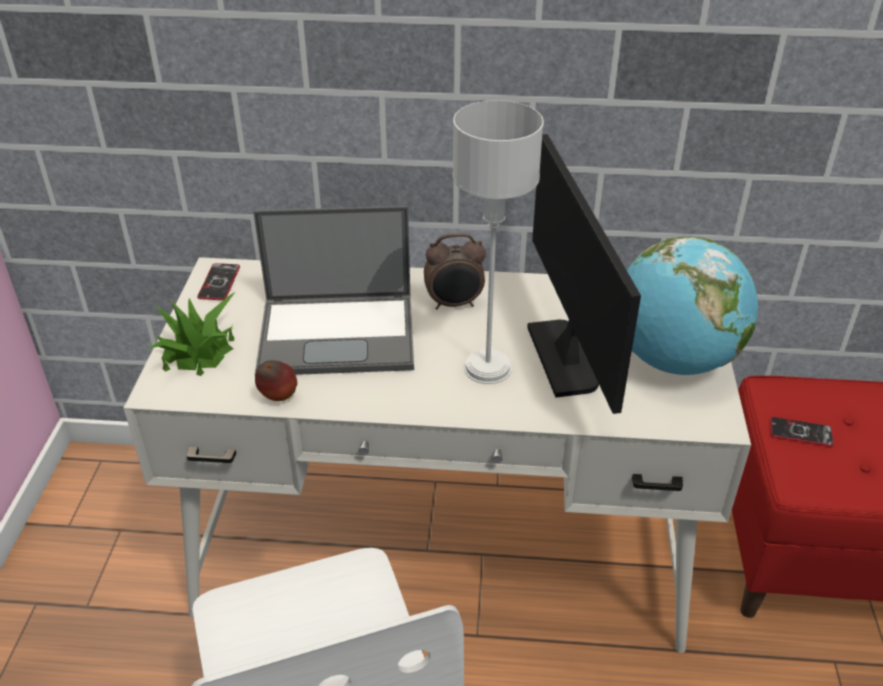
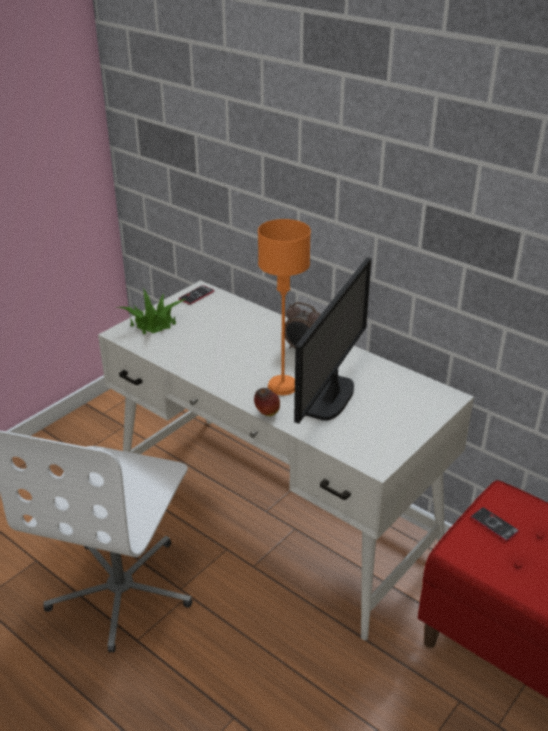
camera: 35 degrees right, 5 degrees down
laptop [253,206,414,375] -> none
apple [255,360,297,401] -> apple moved to [254,388,280,416]
grey table lamp [453,100,544,384] -> orange table lamp [258,219,311,395]
globe [627,236,758,375] -> none

